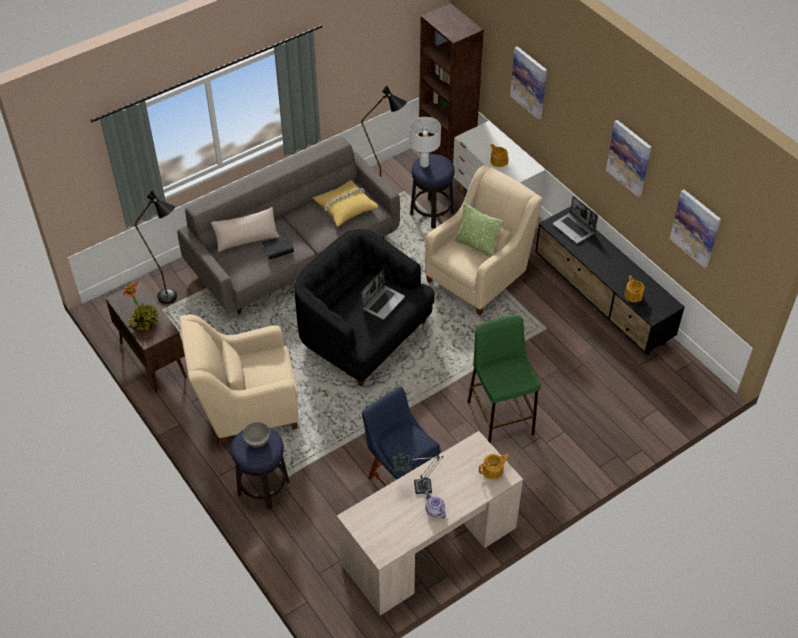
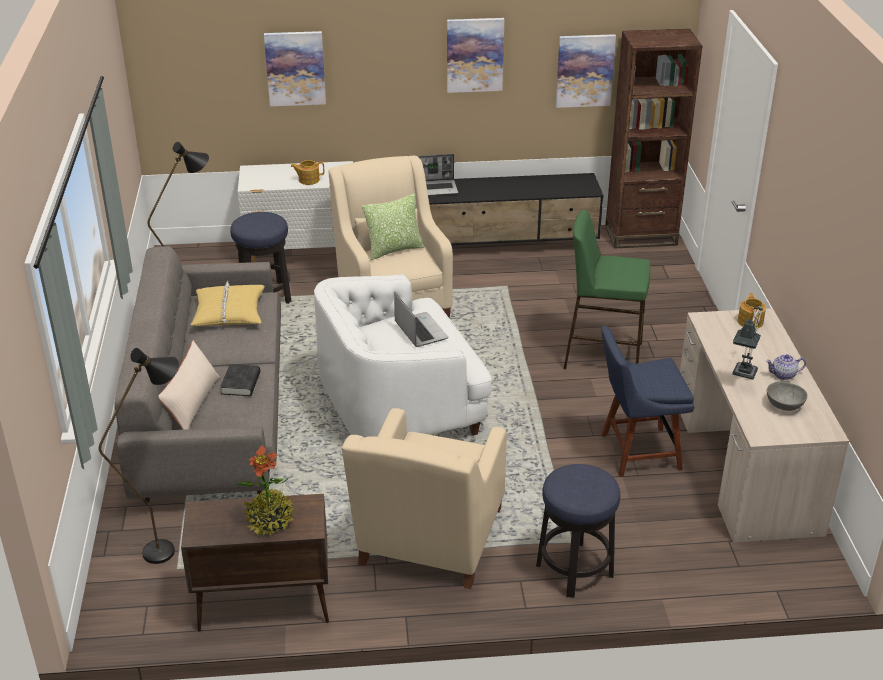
camera: 60 degrees left, 15 degrees down
grey bowl [243,422,270,447] -> grey bowl moved to [767,381,807,411]
black armchair [294,229,434,386] -> white armchair [314,274,492,437]
white table lamp [410,117,441,167] -> none
brown bookcase [419,3,484,163] -> brown bookcase moved to [605,29,702,249]
teapot [625,275,645,302] -> none

